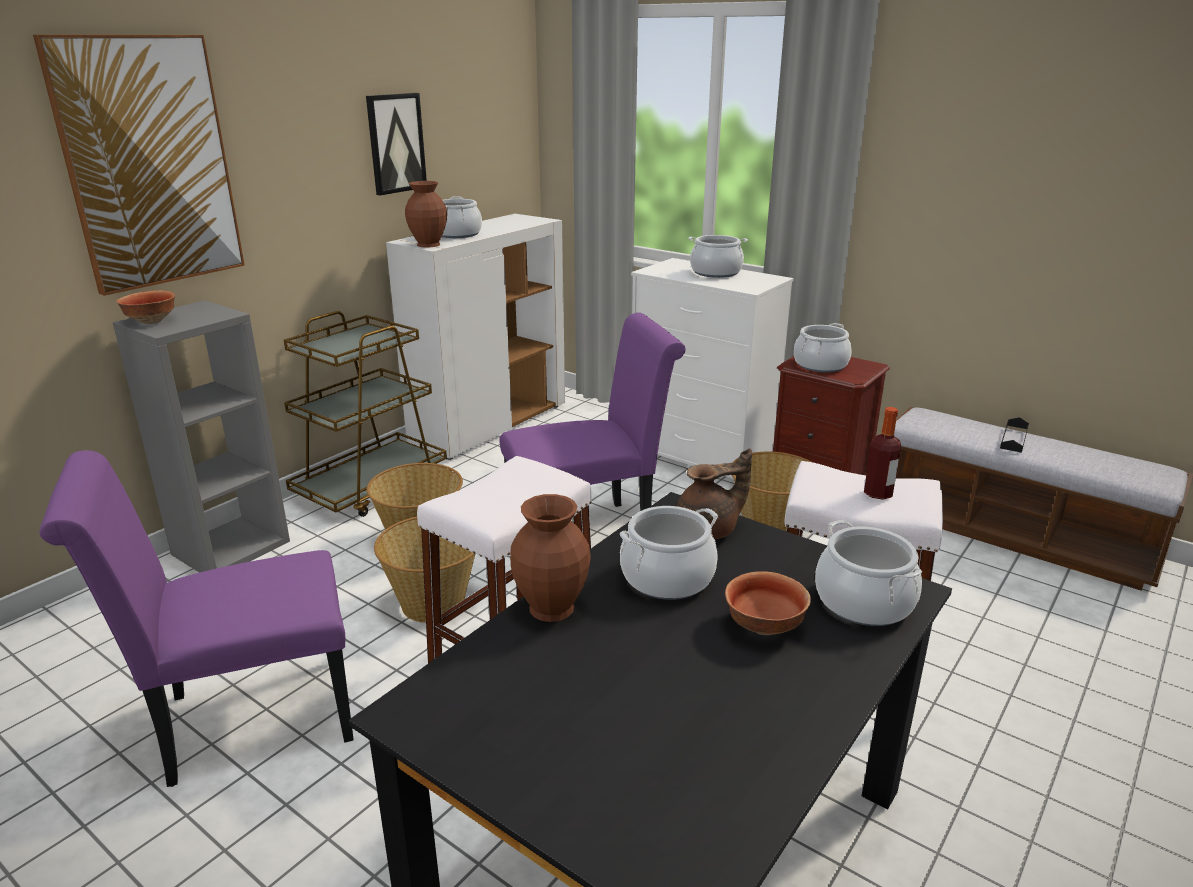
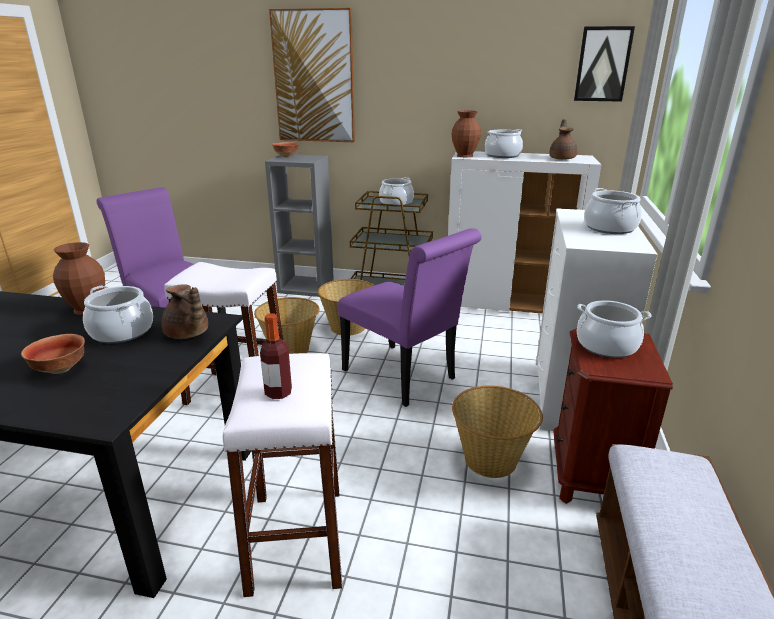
camera: 65 degrees right, 0 degrees up
picture [366,93,427,195] -> picture moved to [574,26,635,102]
cooking pot [815,520,922,626] -> cooking pot moved to [379,177,414,207]
black tray [1000,417,1029,453] -> none
none -> brown teapot [549,119,577,160]

